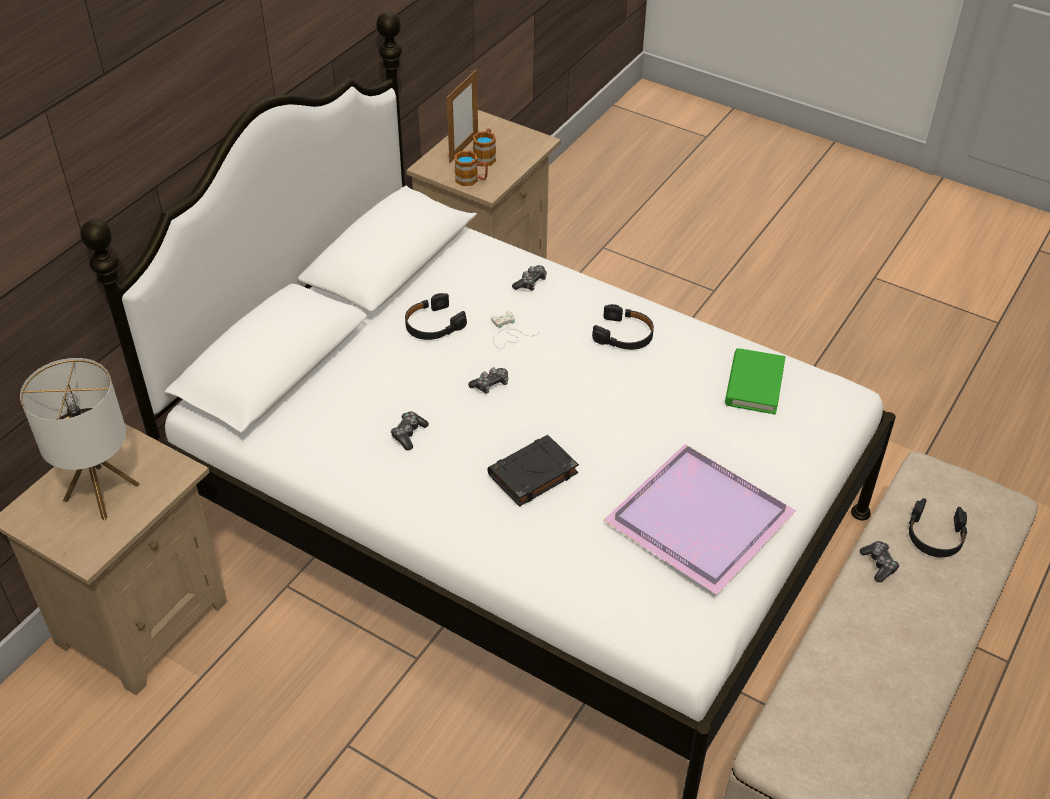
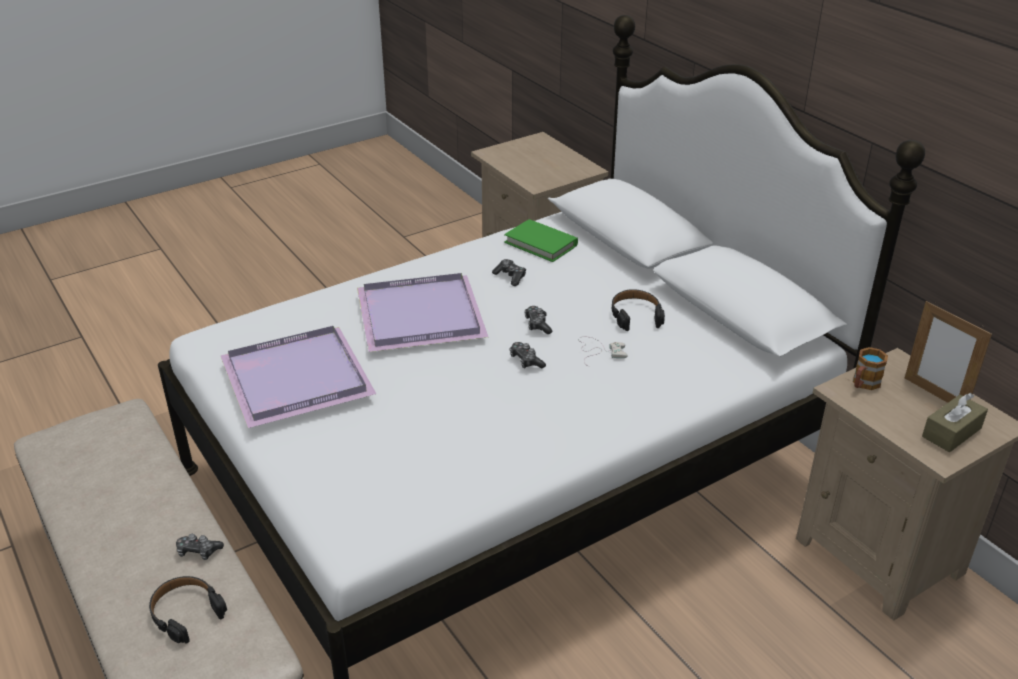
camera: 115 degrees right, 10 degrees down
table lamp [20,358,140,520] -> none
mug [473,129,496,167] -> none
black book [487,435,579,507] -> purple tray [357,273,488,352]
game controller [512,265,547,291] -> game controller moved to [509,342,546,368]
black headphones [592,304,654,350] -> none
green book [725,348,785,414] -> green book moved to [504,219,578,262]
none -> brown tissue box [922,393,988,452]

